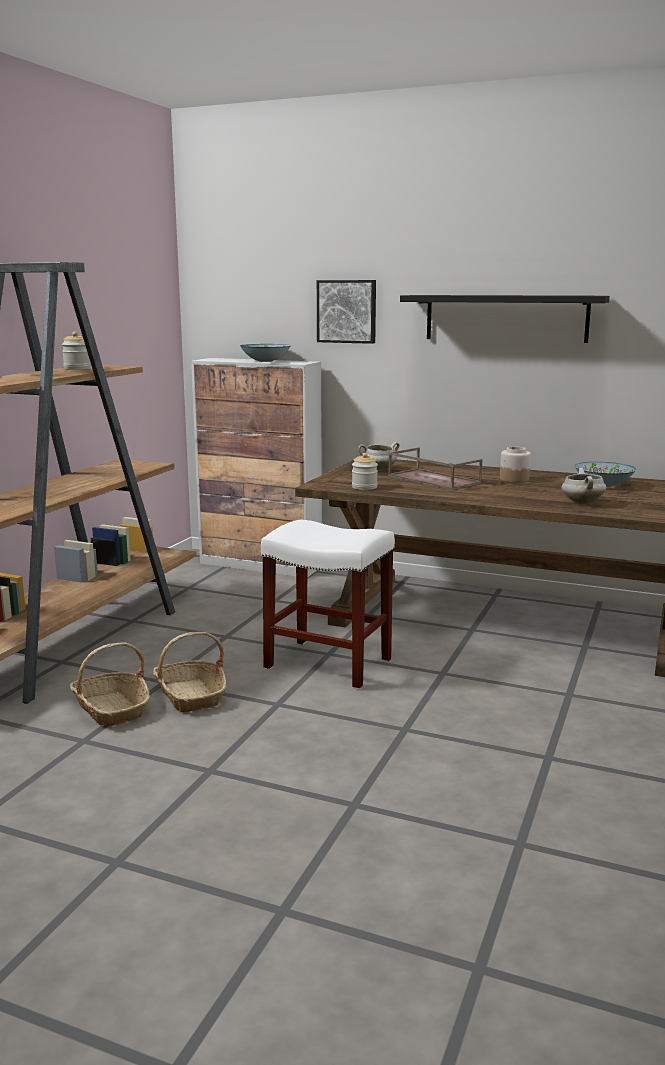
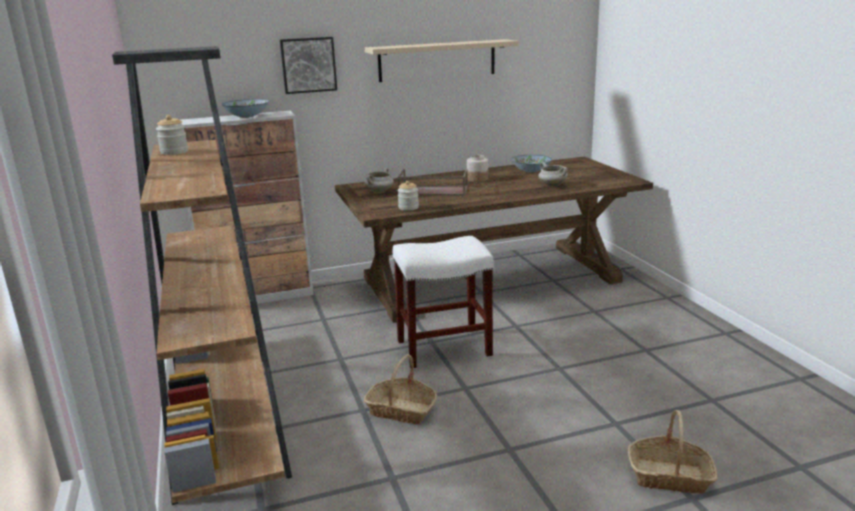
camera: 40 degrees left, 5 degrees up
basket [70,642,150,727] -> basket moved to [628,410,718,494]
black shelf [400,295,610,343] -> beige shelf [365,39,519,82]

